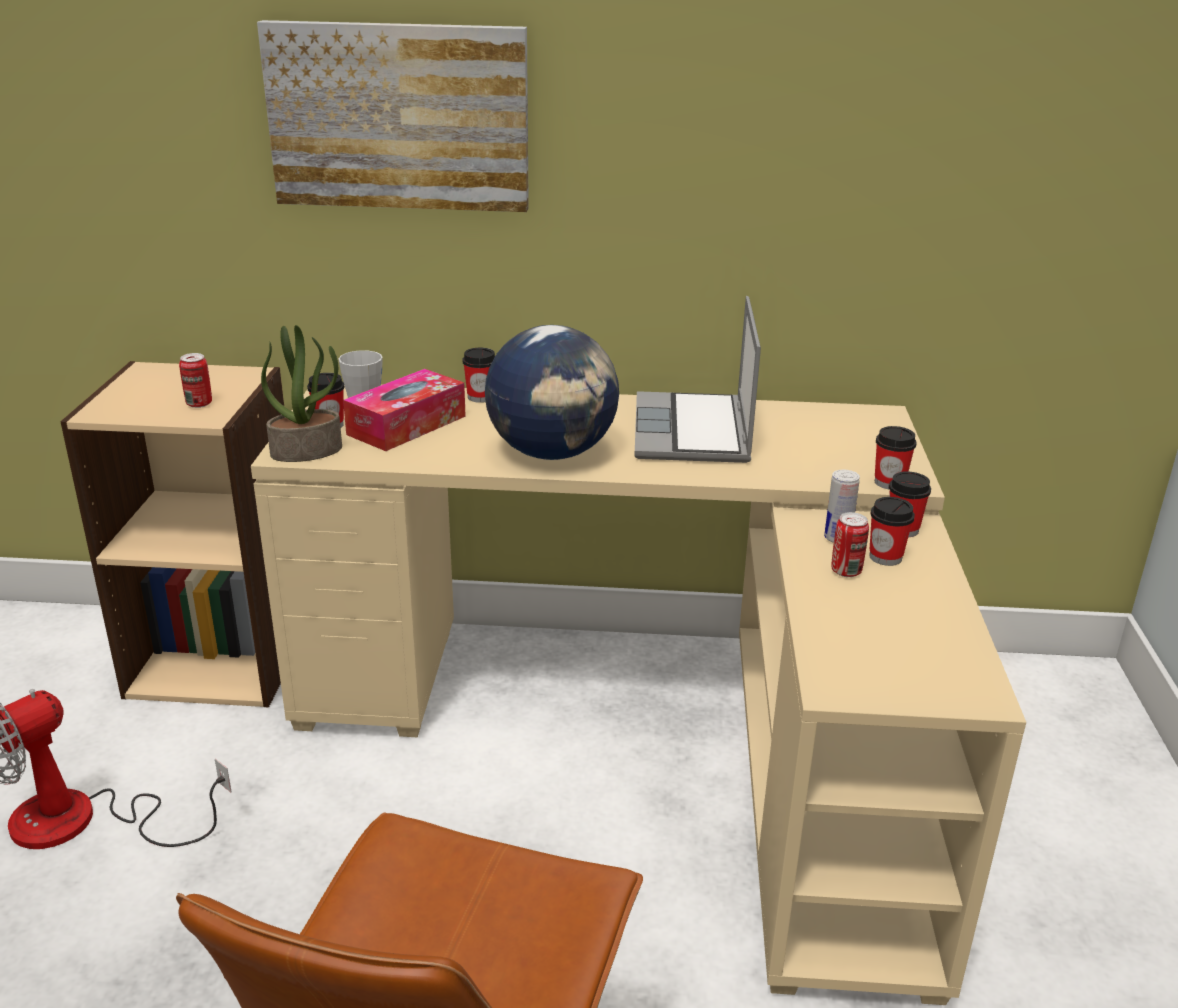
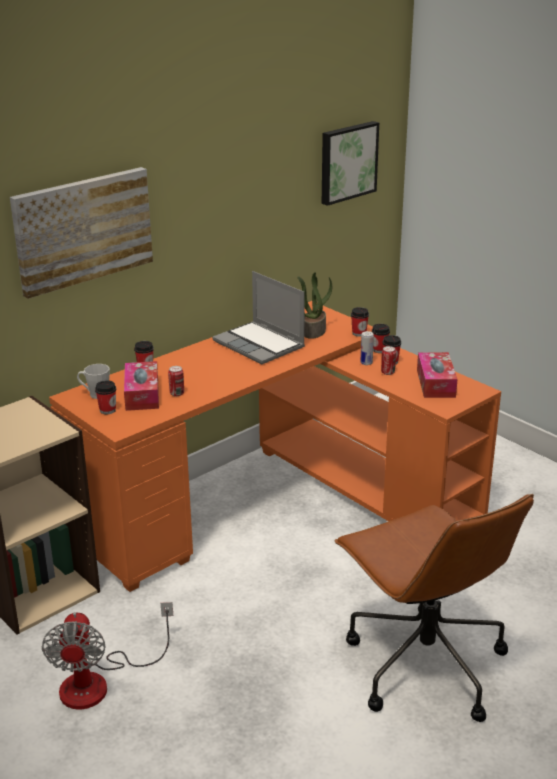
camera: 45 degrees left, 0 degrees up
can [179,353,212,408] -> can moved to [168,366,184,396]
beige desk [251,385,1026,1005] -> orange desk [49,301,501,592]
potted plant [261,325,342,462] -> potted plant moved to [297,272,332,339]
globe [485,325,619,460] -> none
none -> picture [322,121,379,206]
none -> tissue box [417,352,457,398]

